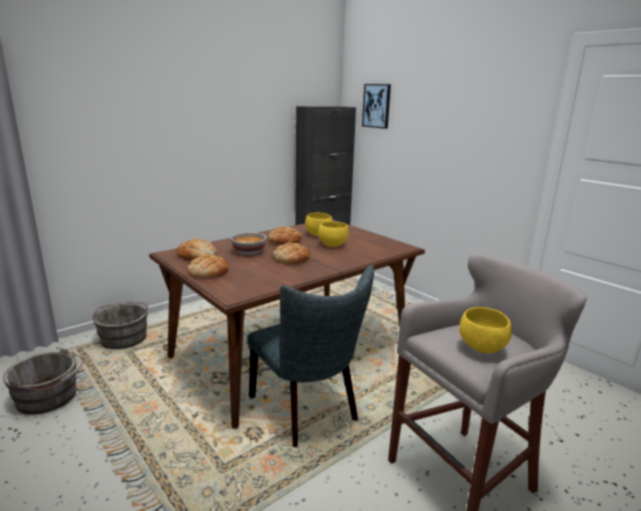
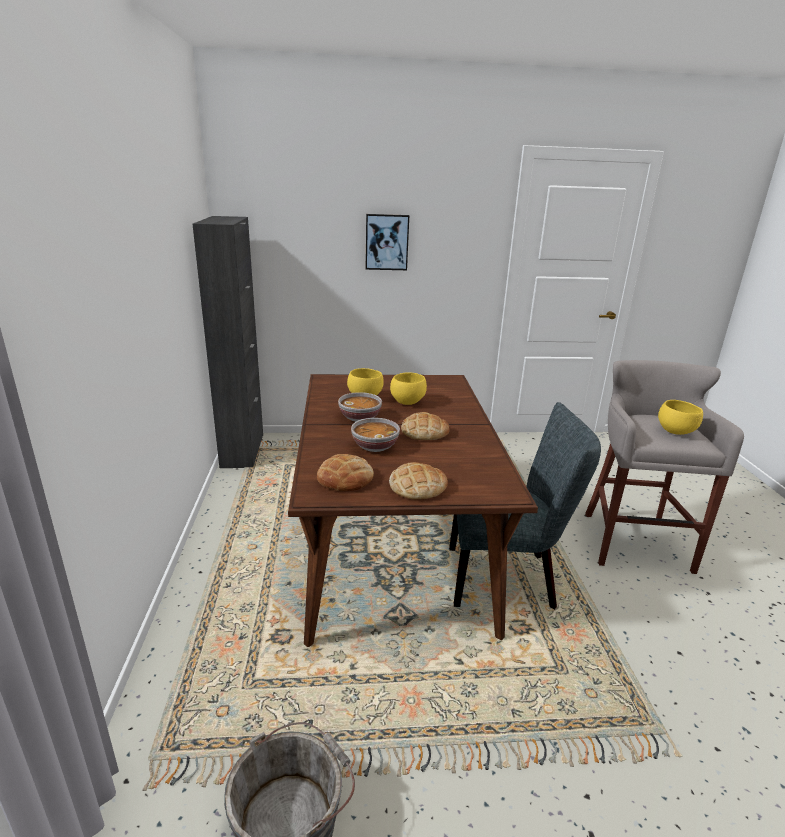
camera: 55 degrees left, 5 degrees up
grey bucket [92,301,148,349] -> none
bread [268,227,302,245] -> bowl [338,392,382,422]
picture [362,84,391,129] -> picture moved to [366,214,409,270]

